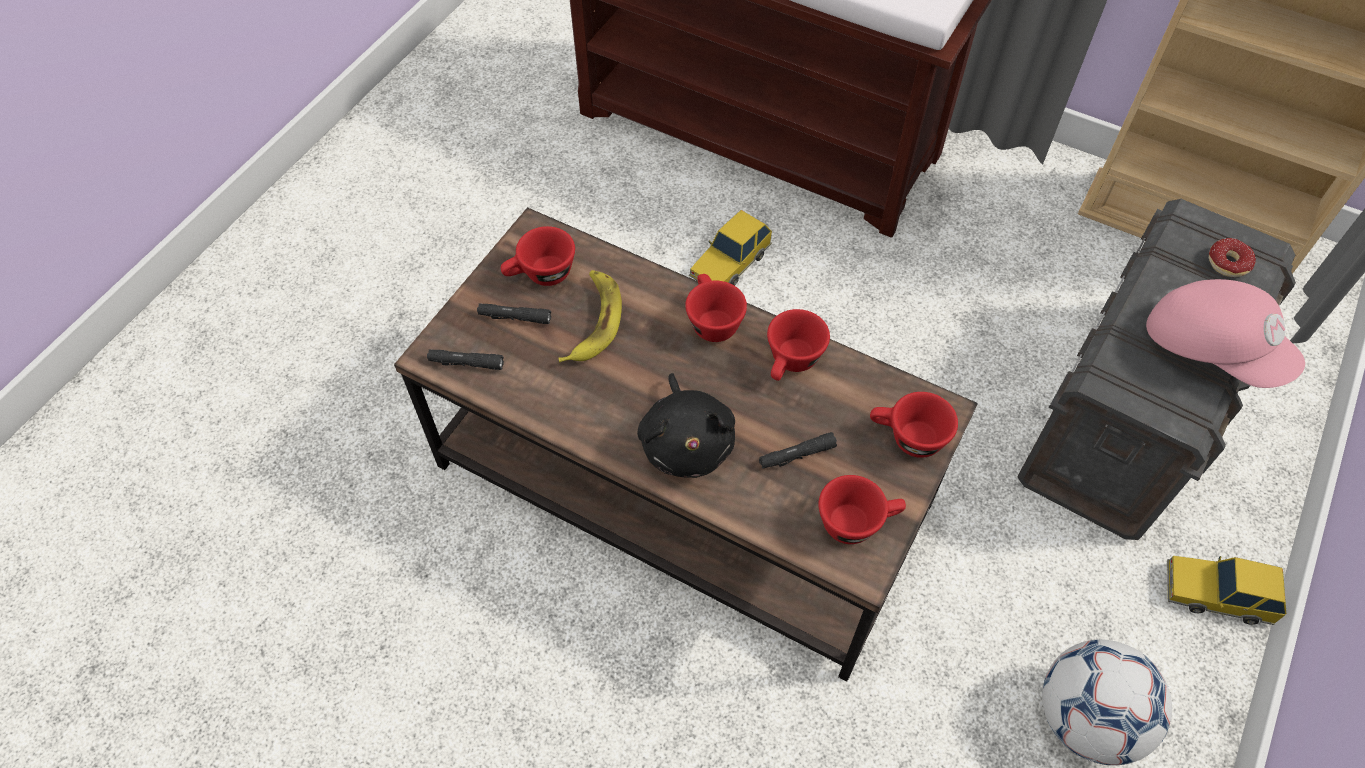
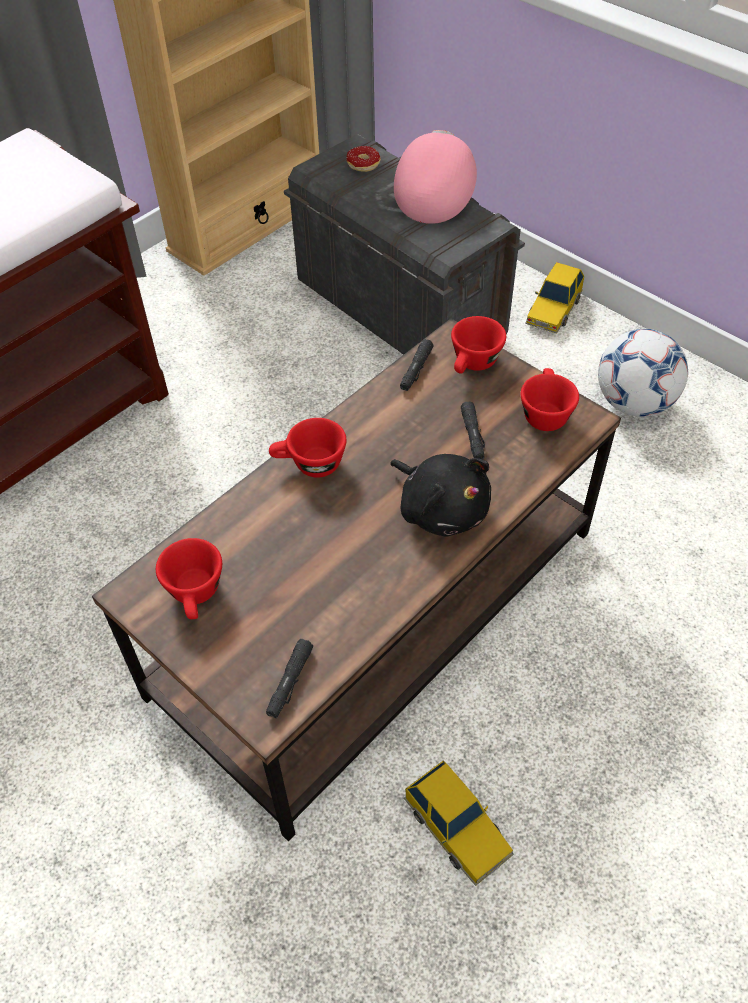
camera: 75 degrees left, 5 degrees down
black flashlight [477,304,551,324] -> black flashlight moved to [400,339,434,391]
banana [558,270,622,362] -> none
black plush toy [637,373,735,478] -> black plush toy turned 45 degrees clockwise [390,454,491,537]
toy car [689,210,772,286] -> toy car moved to [404,761,514,886]
red cup [767,309,830,381] -> none
pink cap [1146,279,1305,388] -> pink cap turned 45 degrees counterclockwise [394,130,477,224]

